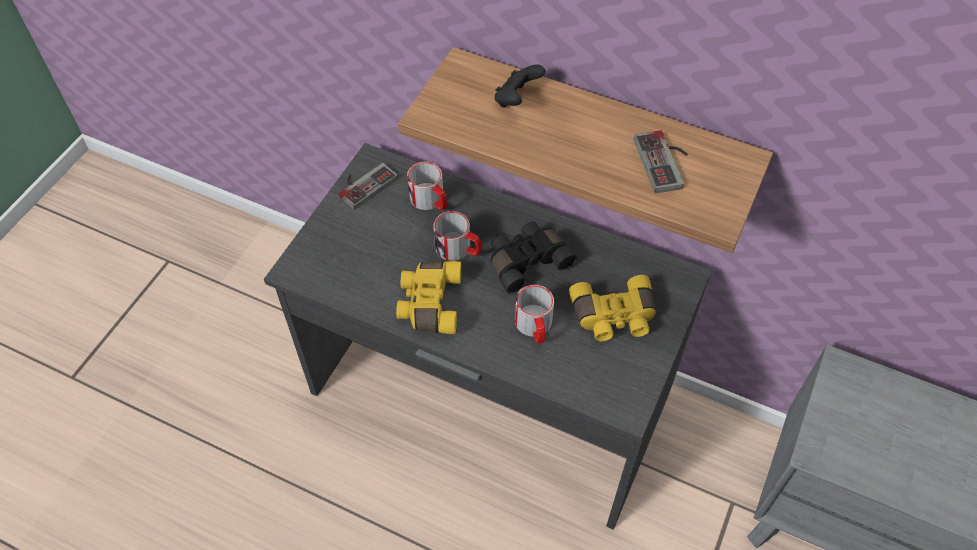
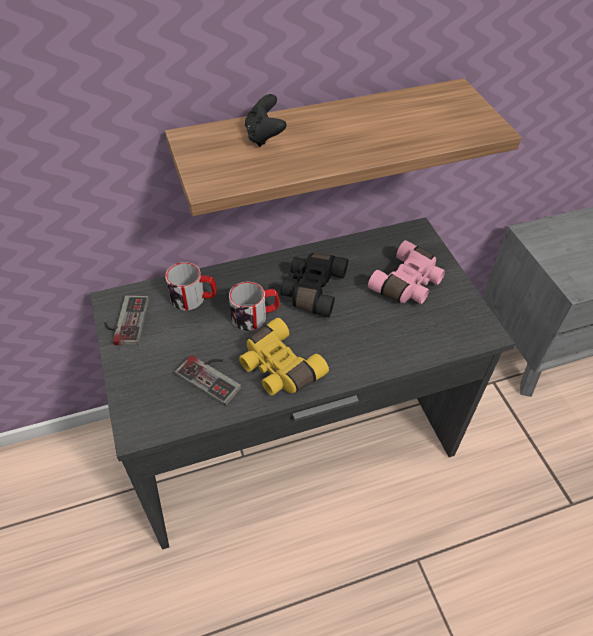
camera: 45 degrees left, 5 degrees down
mug [515,285,554,344] -> none
yellow binoculars [569,275,656,341] -> pink binoculars [368,240,445,304]
game controller [634,130,688,193] -> game controller moved to [175,355,241,406]

